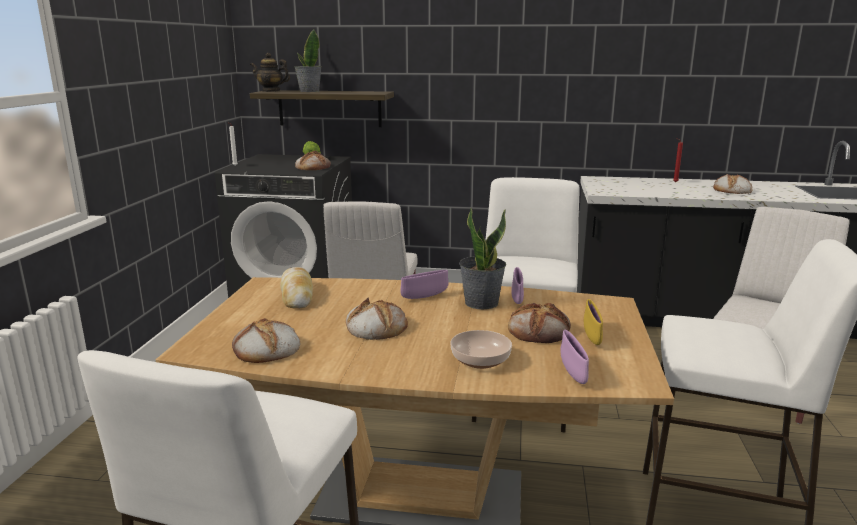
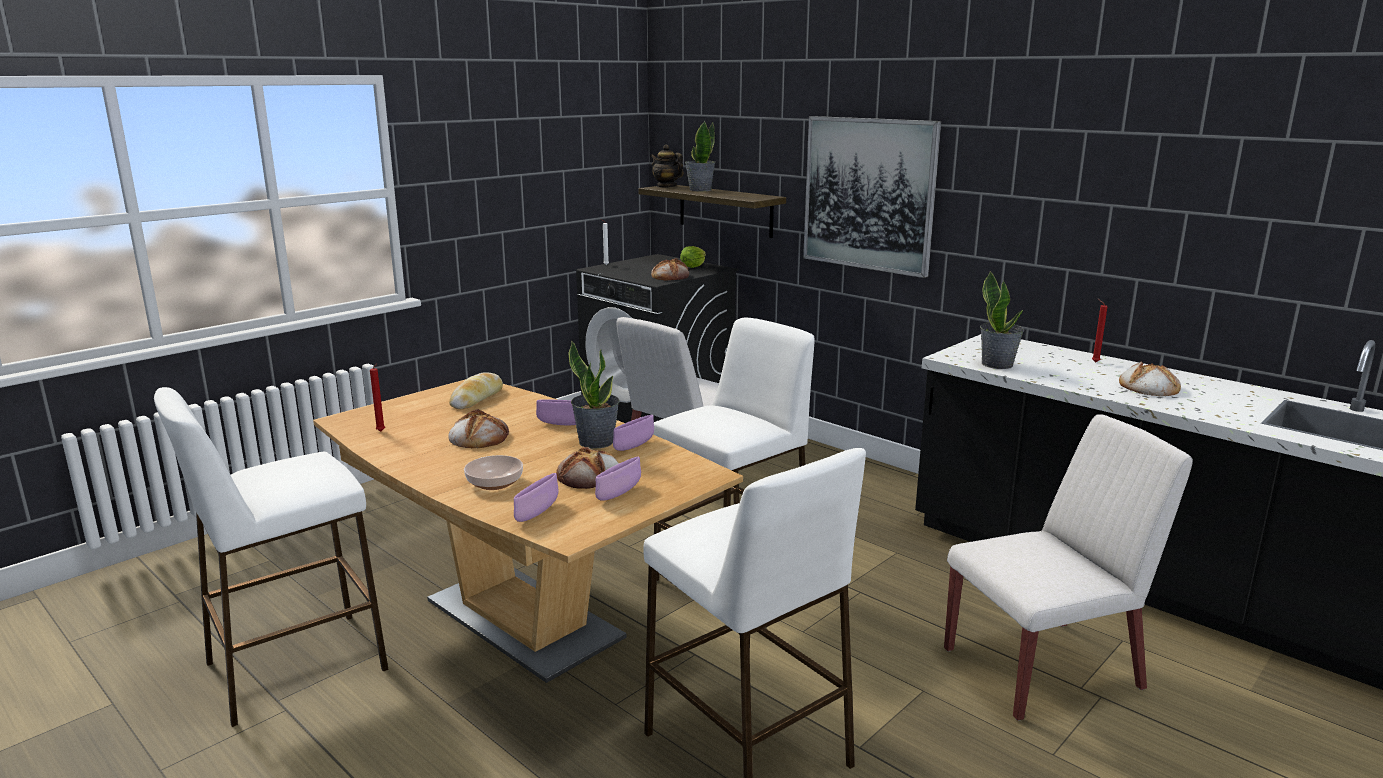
camera: 35 degrees right, 0 degrees up
bread [232,318,300,363] -> red candle [370,364,385,431]
yellow bowl [584,299,603,345] -> purple bowl [595,457,641,501]
none -> picture [803,116,941,278]
none -> potted plant [980,271,1024,369]

